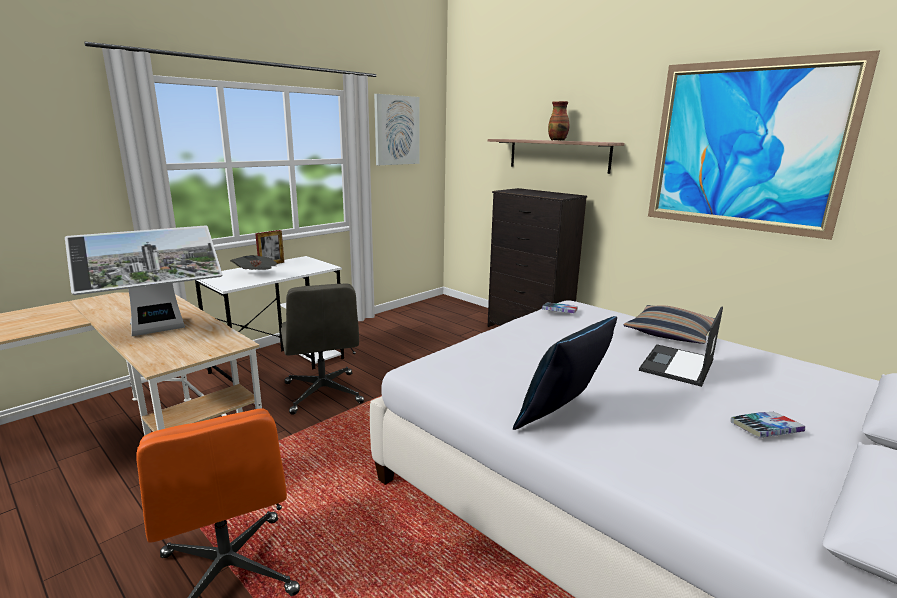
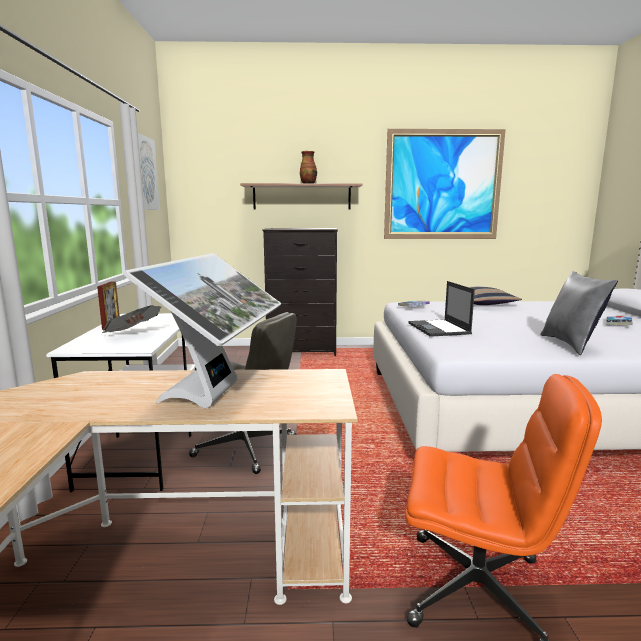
camera: 45 degrees left, 5 degrees down
blue pillow [513,316,617,430] -> grey pillow [540,271,618,355]
laptop [639,306,723,387] -> laptop moved to [408,281,475,337]

